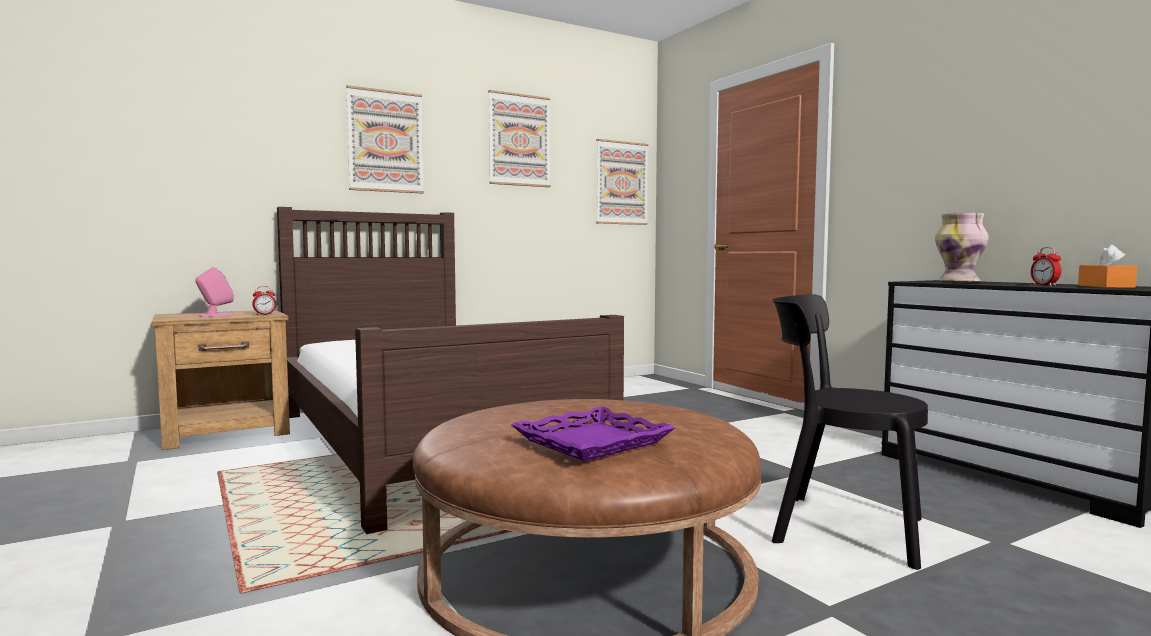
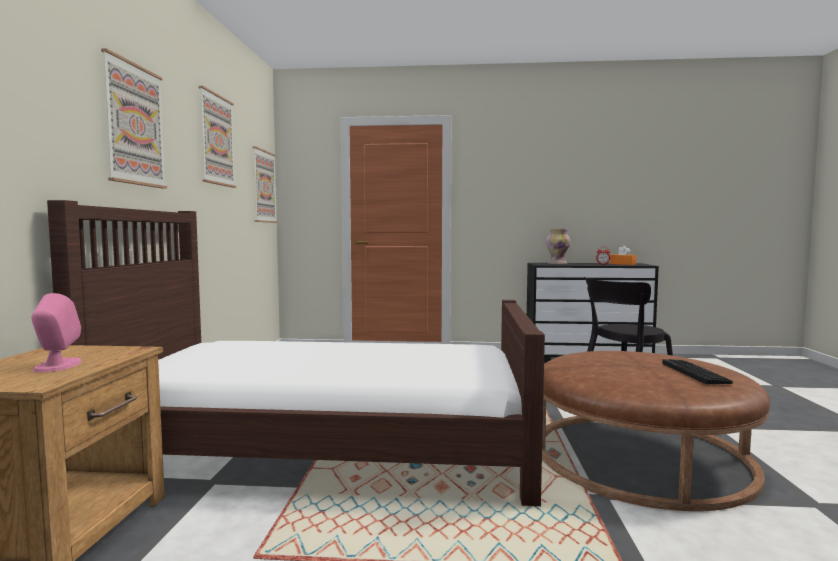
camera: 55 degrees left, 0 degrees up
alarm clock [252,286,276,315] -> none
purple tray [511,406,675,461] -> keyboard [662,359,733,384]

